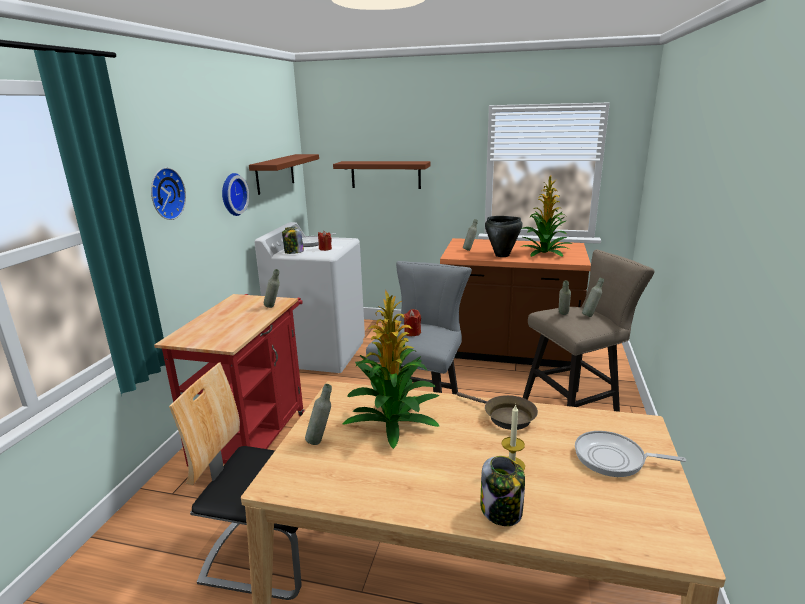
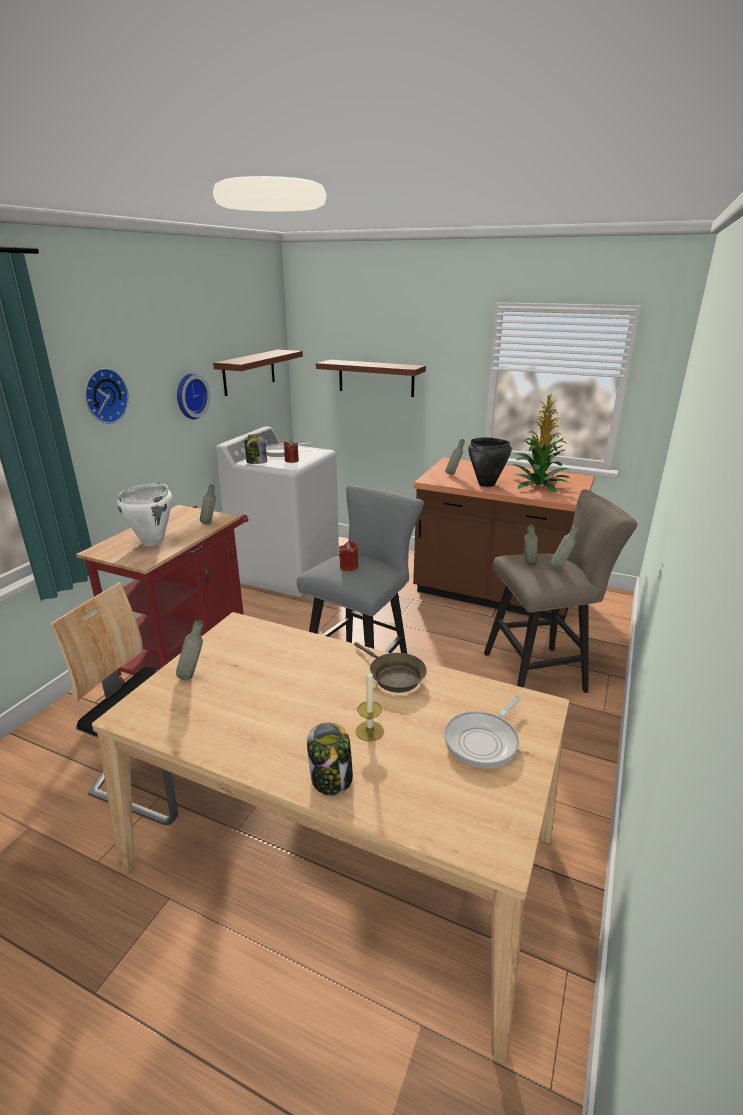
camera: 10 degrees right, 5 degrees up
potted plant [343,290,439,449] -> none
frying pan [575,431,686,477] -> frying pan turned 75 degrees counterclockwise [444,696,521,769]
none -> white cooking pot [117,483,172,546]

